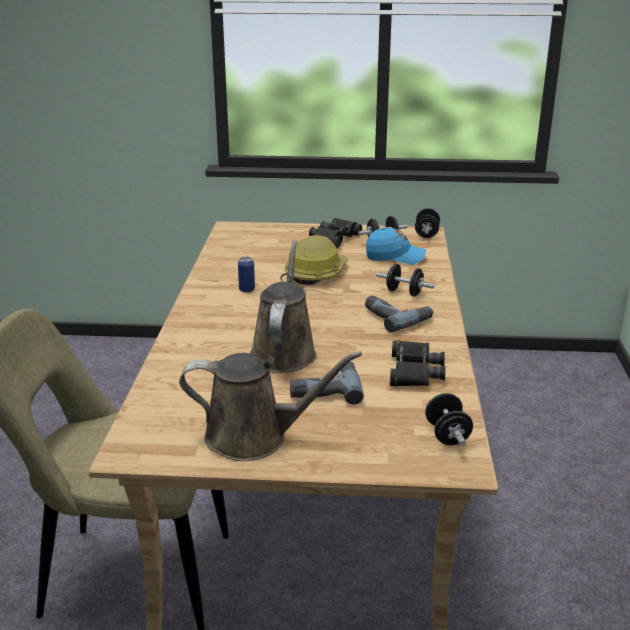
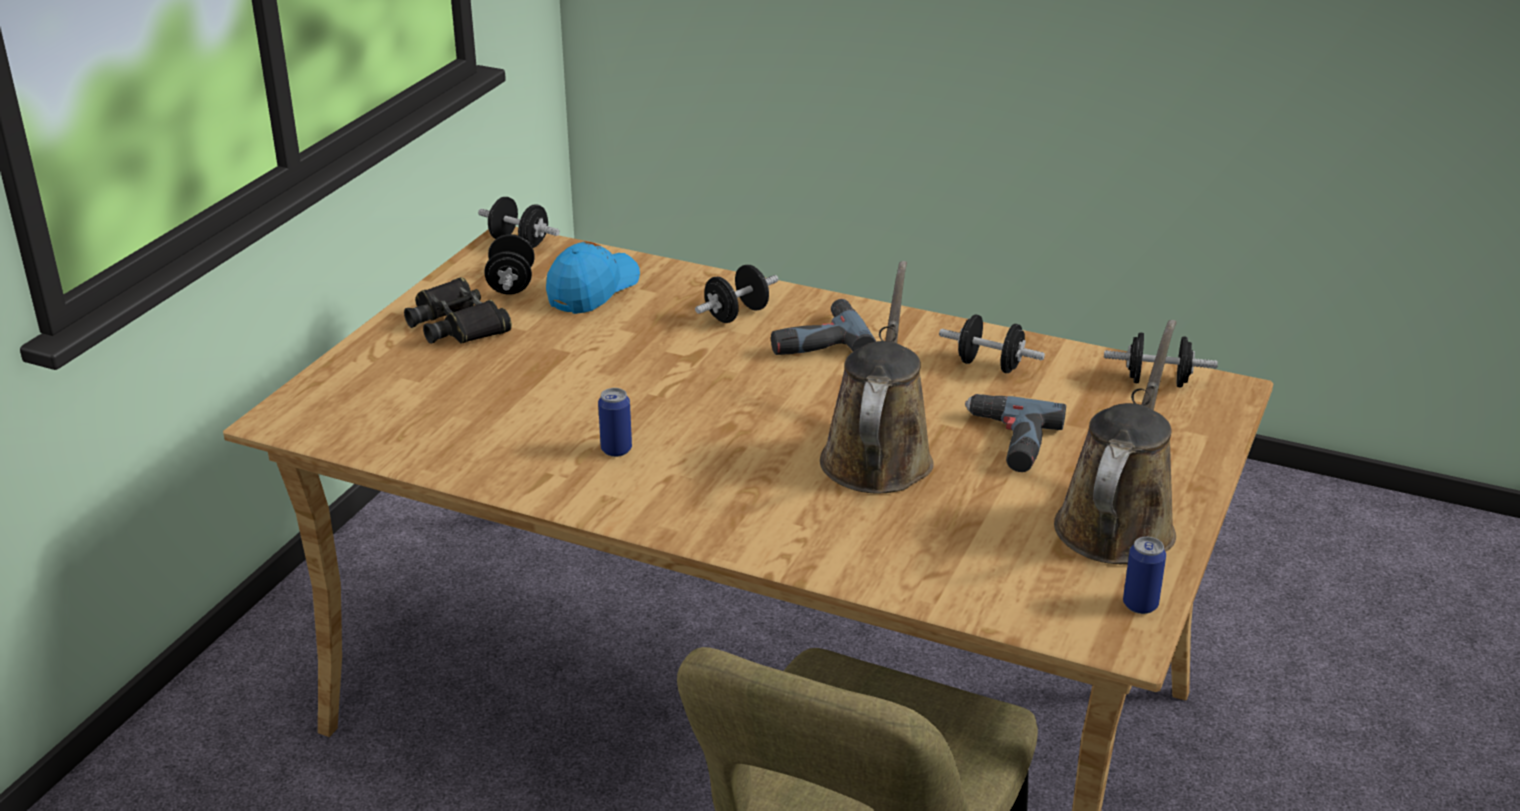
camera: 70 degrees left, 5 degrees up
brown watering can [250,240,317,373] -> brown watering can turned 75 degrees clockwise [820,261,934,493]
hard hat [285,235,348,285] -> none
black binoculars [390,340,446,387] -> black dumbbell [939,315,1045,373]
none -> can [1123,537,1166,614]

